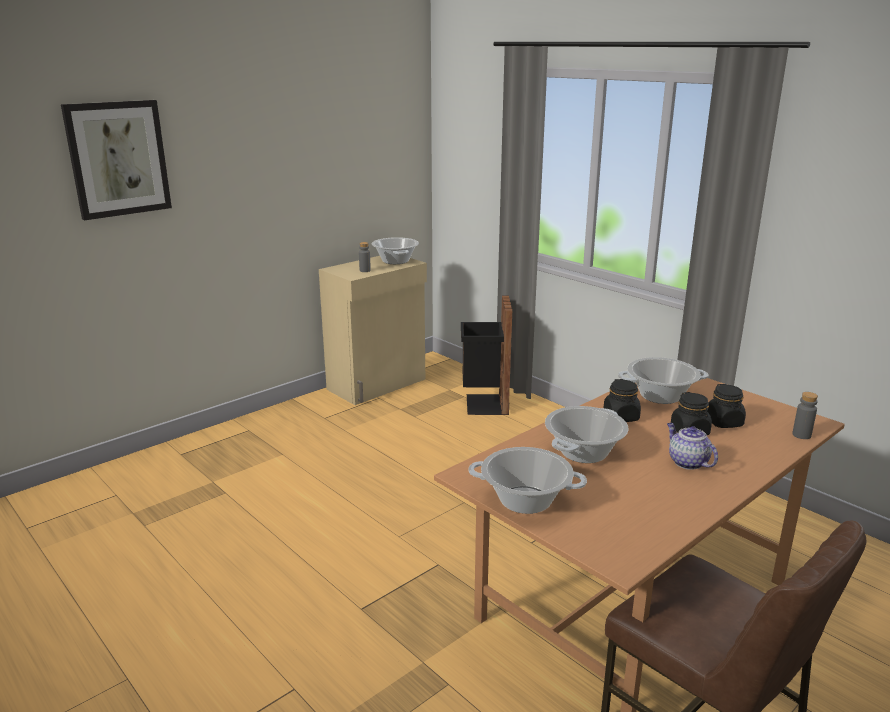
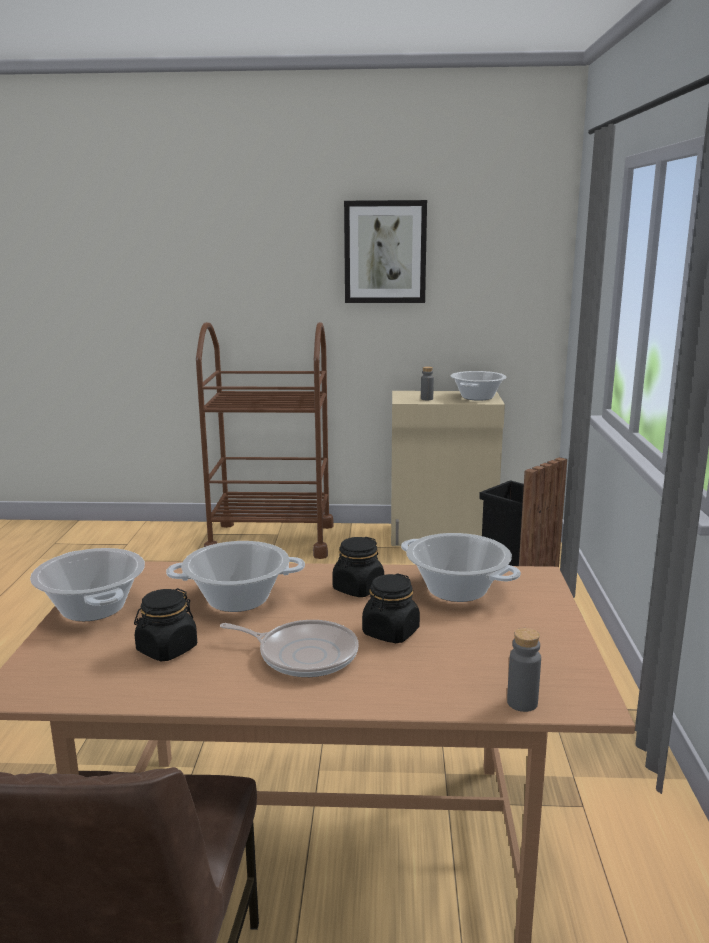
camera: 45 degrees right, 5 degrees down
picture [61,100,172,220] -> picture moved to [344,200,427,303]
teapot [667,423,718,470] -> frying pan [220,620,359,677]
black jar [707,384,746,428] -> black jar moved to [134,588,197,661]
none -> brown cart [196,322,334,559]

